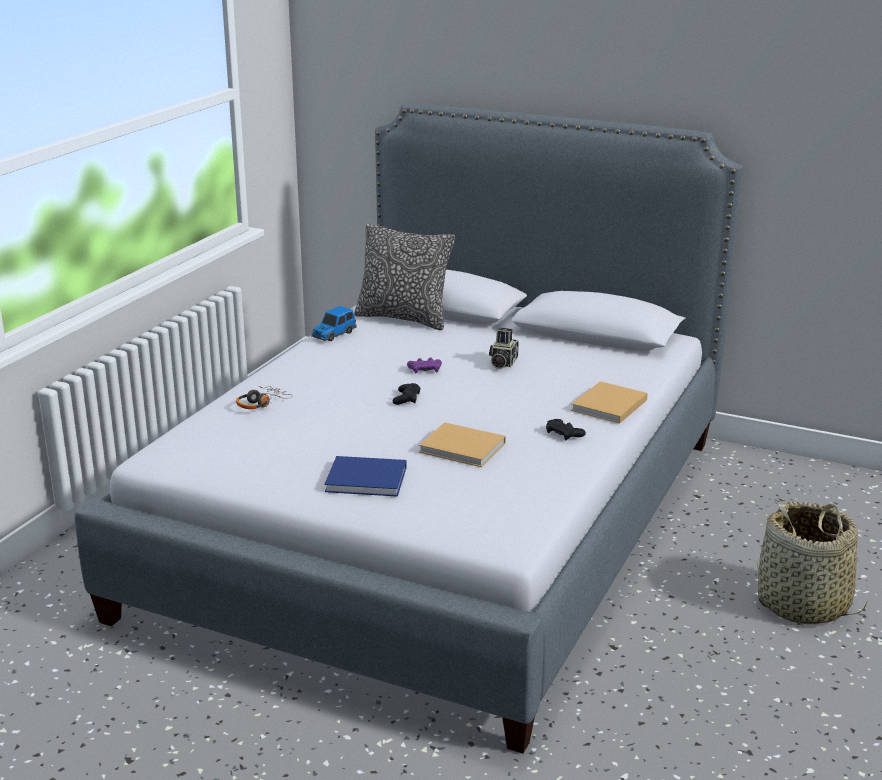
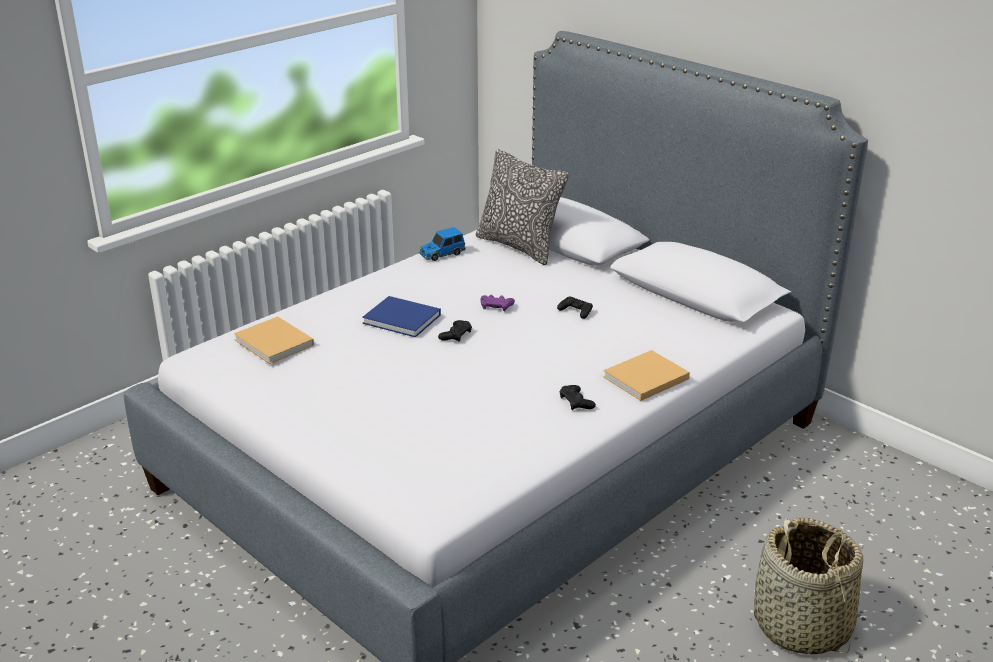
camera: 20 degrees right, 5 degrees up
headphones [236,386,292,409] -> none
blue book [324,456,407,497] -> blue book moved to [362,296,441,337]
beige book [419,422,506,467] -> beige book moved to [234,316,314,364]
camera [489,328,519,369] -> black game controller [557,297,593,319]

